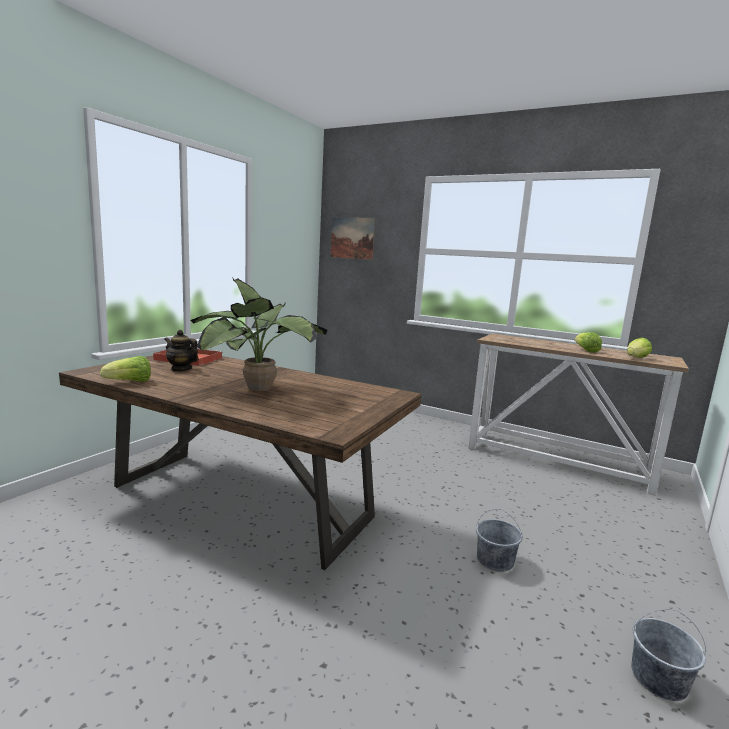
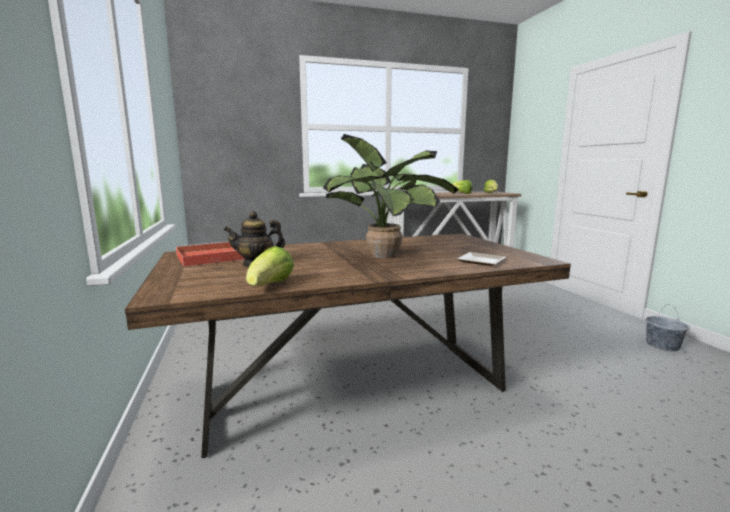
camera: 45 degrees left, 0 degrees up
picture [331,217,375,260] -> none
grey bucket [476,509,523,572] -> none
none -> plate [457,252,506,266]

